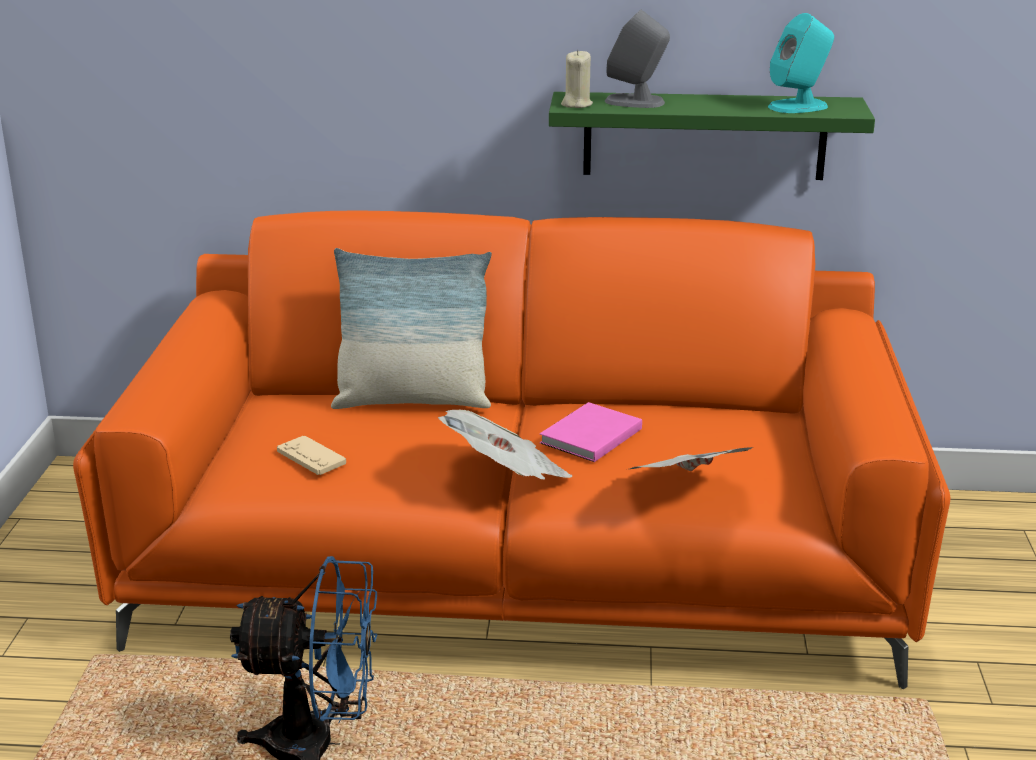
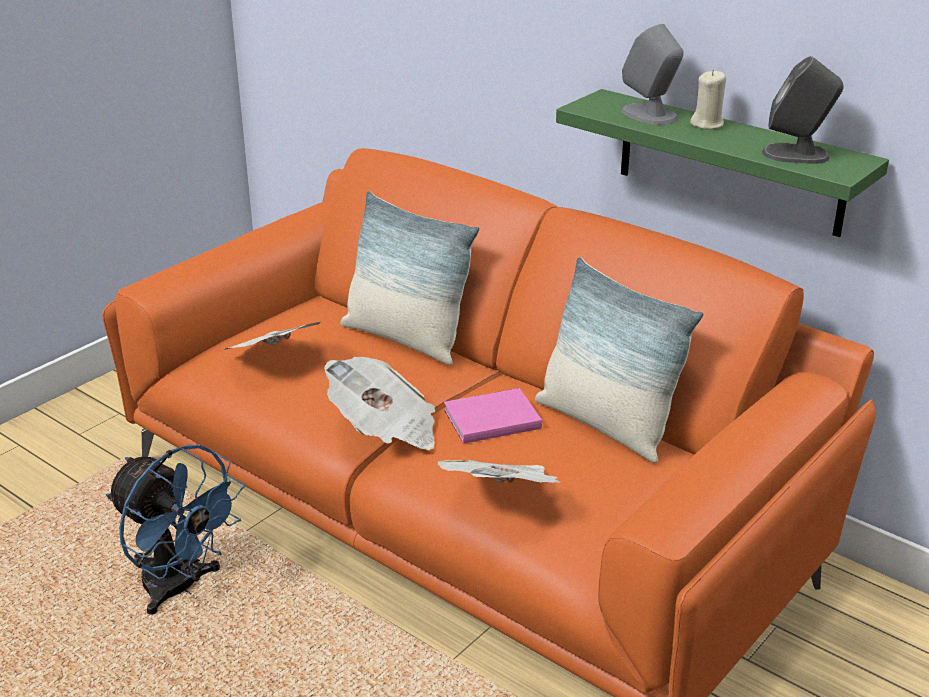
camera: 35 degrees right, 5 degrees up
beige game controller [277,436,346,475] -> newspaper [224,322,321,350]
beige candle [561,50,593,108] -> beige candle moved to [690,70,726,129]
turquoise speaker [768,13,834,113] -> grey speaker [762,56,843,164]
none -> pillow [535,257,704,463]

